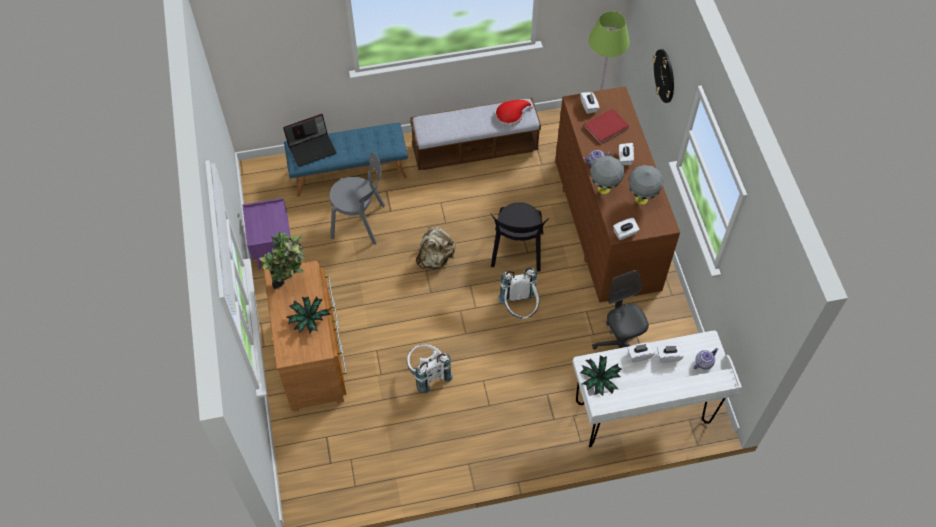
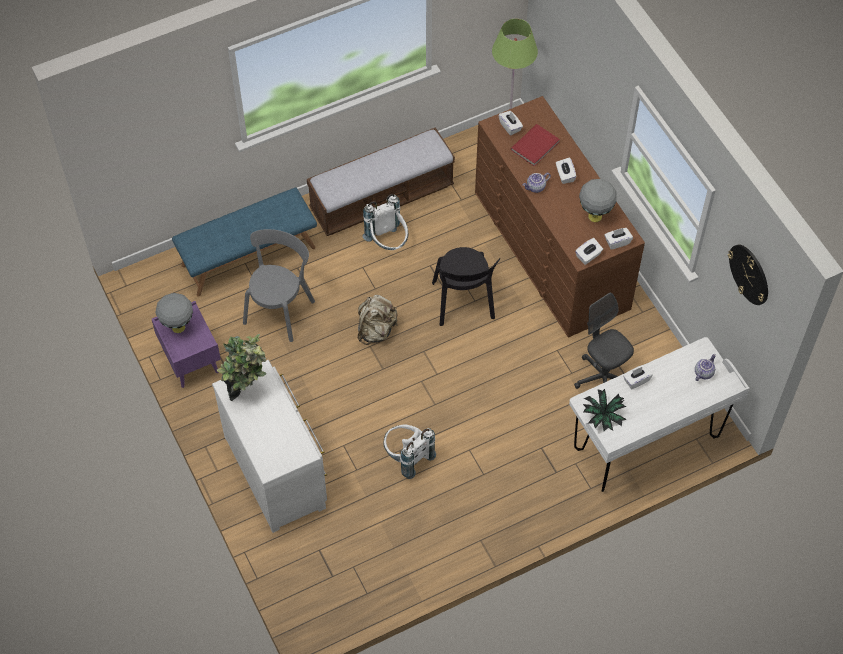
camera: 15 degrees left, 0 degrees up
brown dresser [264,261,346,412] -> white dresser [212,360,327,533]
laptop [283,114,337,167] -> none
potted plant [287,296,331,334] -> none
grey chair [330,152,385,245] -> grey chair turned 60 degrees counterclockwise [243,229,315,342]
red hat [495,100,533,126] -> none
white backpack [498,268,539,319] -> white backpack moved to [362,194,408,250]
grey table lamp [590,156,624,194] -> grey table lamp moved to [155,293,193,333]
wall clock [653,49,674,103] -> wall clock moved to [728,245,768,305]
white tissue box [657,345,684,363] -> white tissue box moved to [604,228,633,250]

